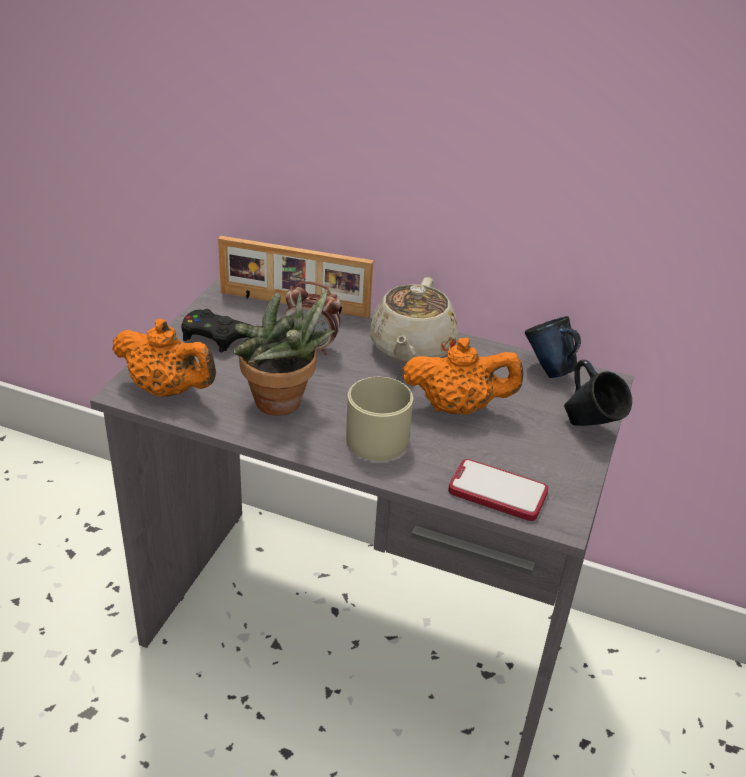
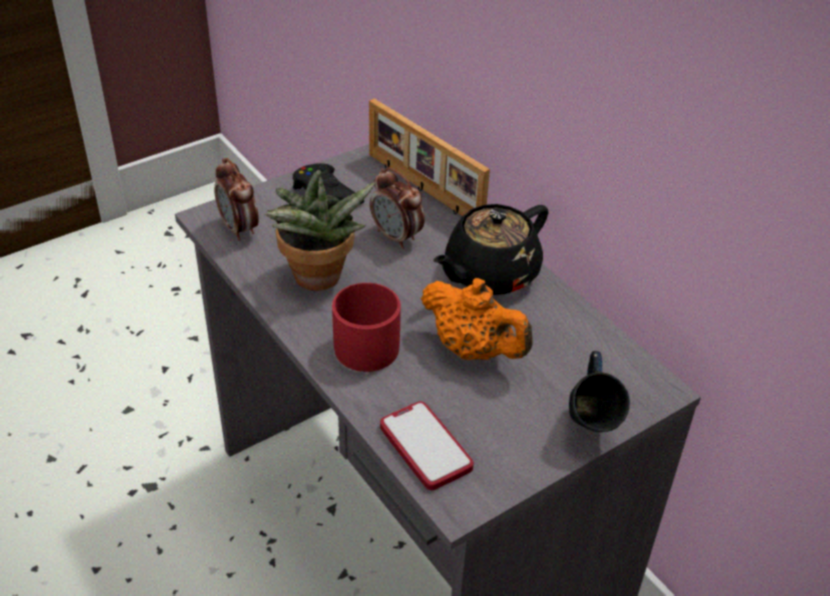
camera: 35 degrees right, 5 degrees up
orange teapot [112,319,216,397] -> alarm clock [214,158,259,241]
beige mug [346,377,413,461] -> red mug [332,283,401,372]
beige teapot [370,277,458,364] -> black teapot [433,204,549,295]
blue mug [525,316,581,378] -> none

